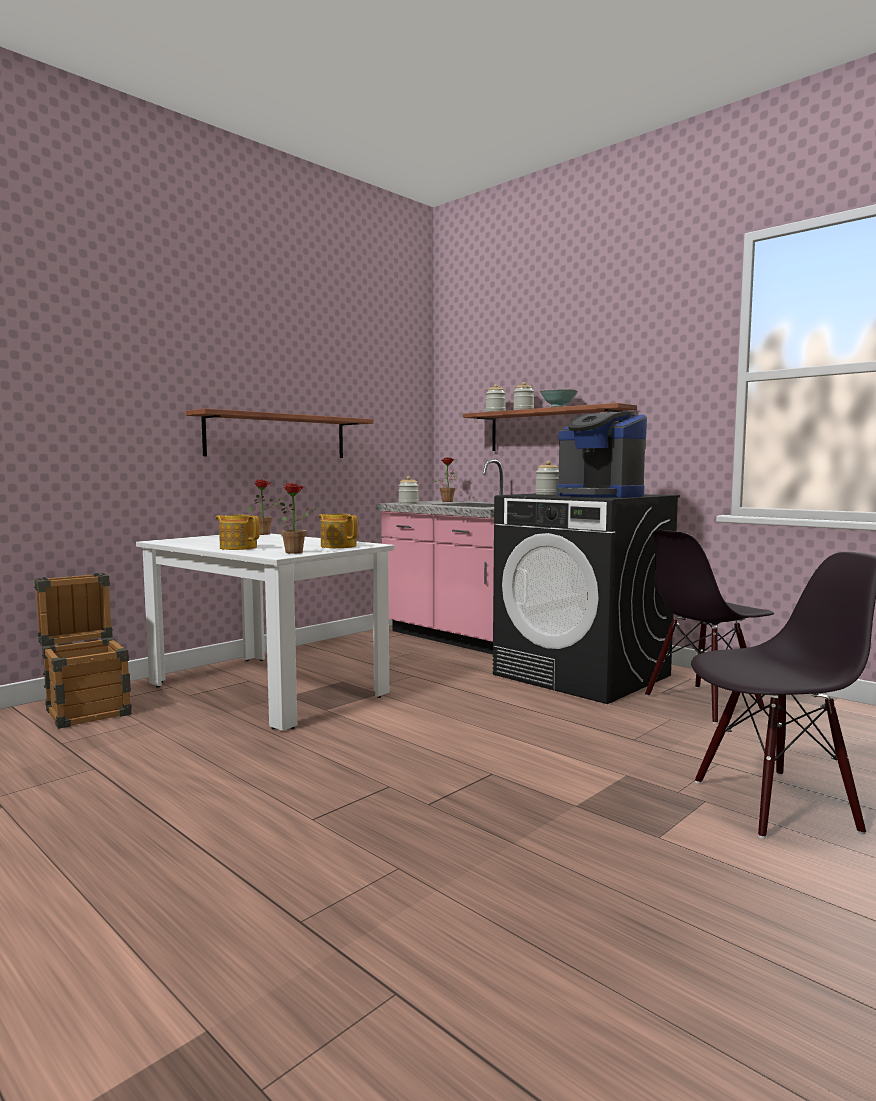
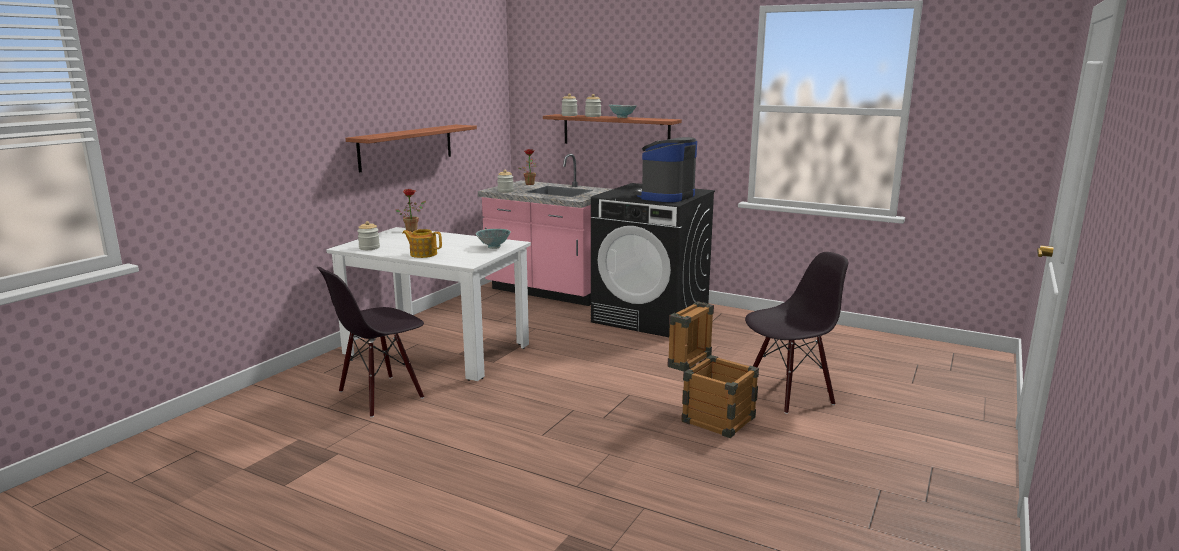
camera: 15 degrees left, 10 degrees up
crate [34,573,132,729] -> crate moved to [668,301,759,438]
potted plant [279,483,321,554] -> none
teapot [319,514,358,548] -> bowl [476,229,511,249]
jar [535,461,559,495] -> jar moved to [357,221,380,250]
coffee machine [556,411,647,498] -> coffee machine turned 90 degrees clockwise [634,137,697,202]
black chair [645,530,774,724] -> black chair moved to [317,267,424,418]

